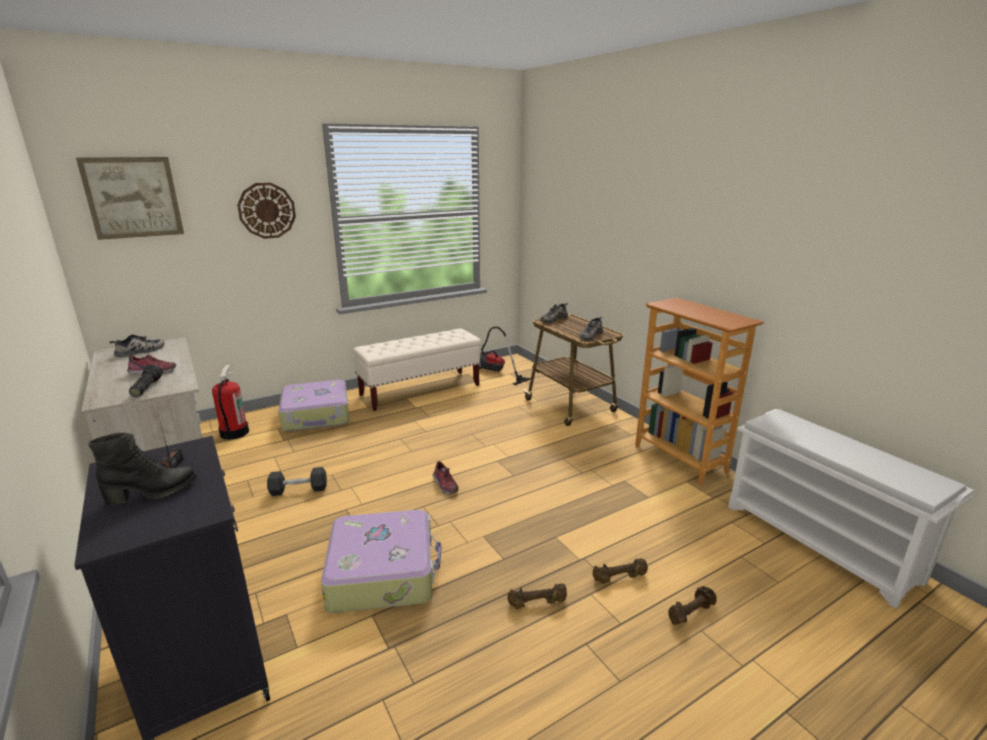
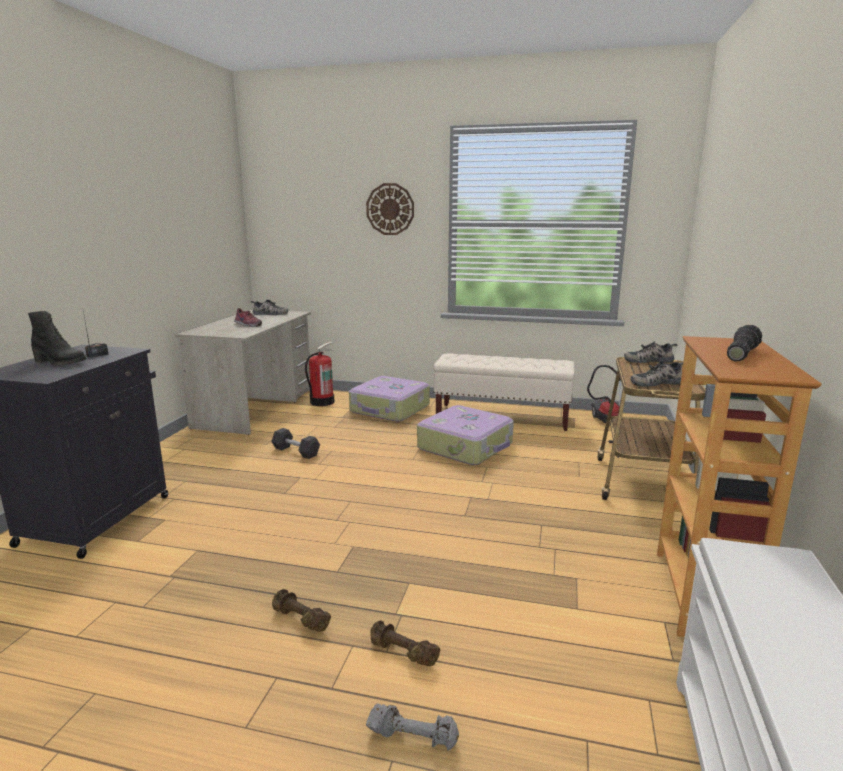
camera: 45 degrees right, 5 degrees down
picture [76,157,184,240] -> none
flashlight [129,365,163,397] -> flashlight moved to [727,325,762,362]
suitcase [321,510,442,613] -> suitcase moved to [417,405,514,465]
shoe [432,461,458,495] -> none
brown dumbbell [668,586,717,625] -> grey dumbbell [366,704,459,751]

